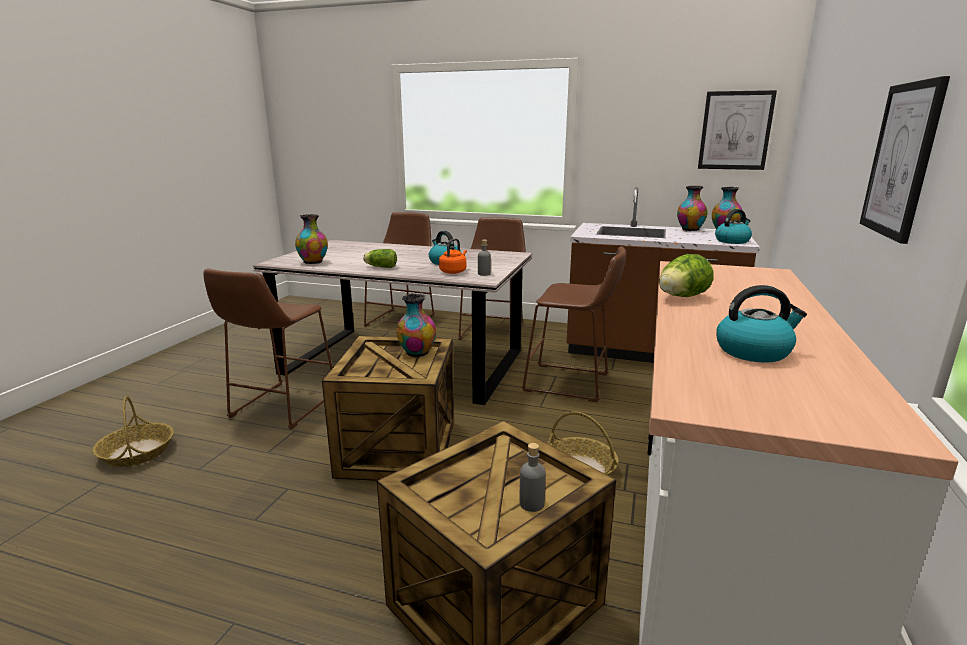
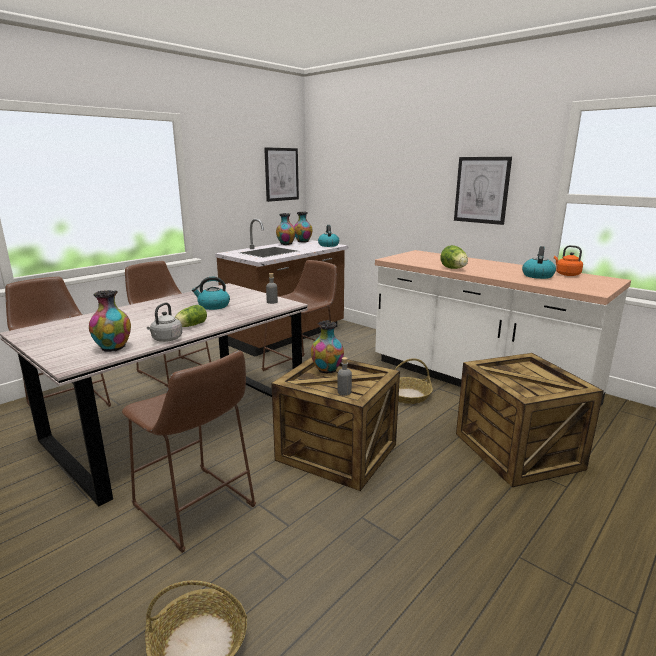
camera: 65 degrees left, 0 degrees up
orange kettle [439,238,467,274] -> orange kettle moved to [554,245,583,276]
grey bottle [520,443,546,512] -> grey bottle moved to [338,357,352,396]
none -> grey kettle [147,303,182,342]

